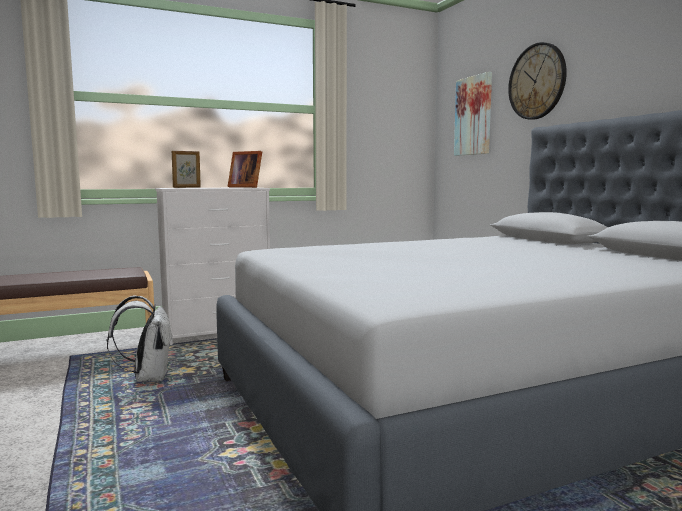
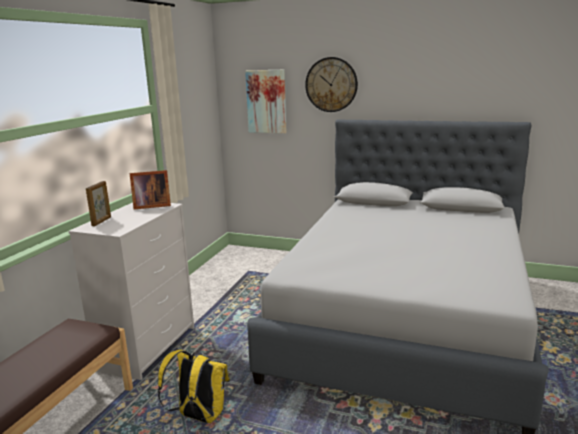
camera: 45 degrees left, 10 degrees up
white backpack [107,295,173,382] -> yellow backpack [158,350,230,423]

